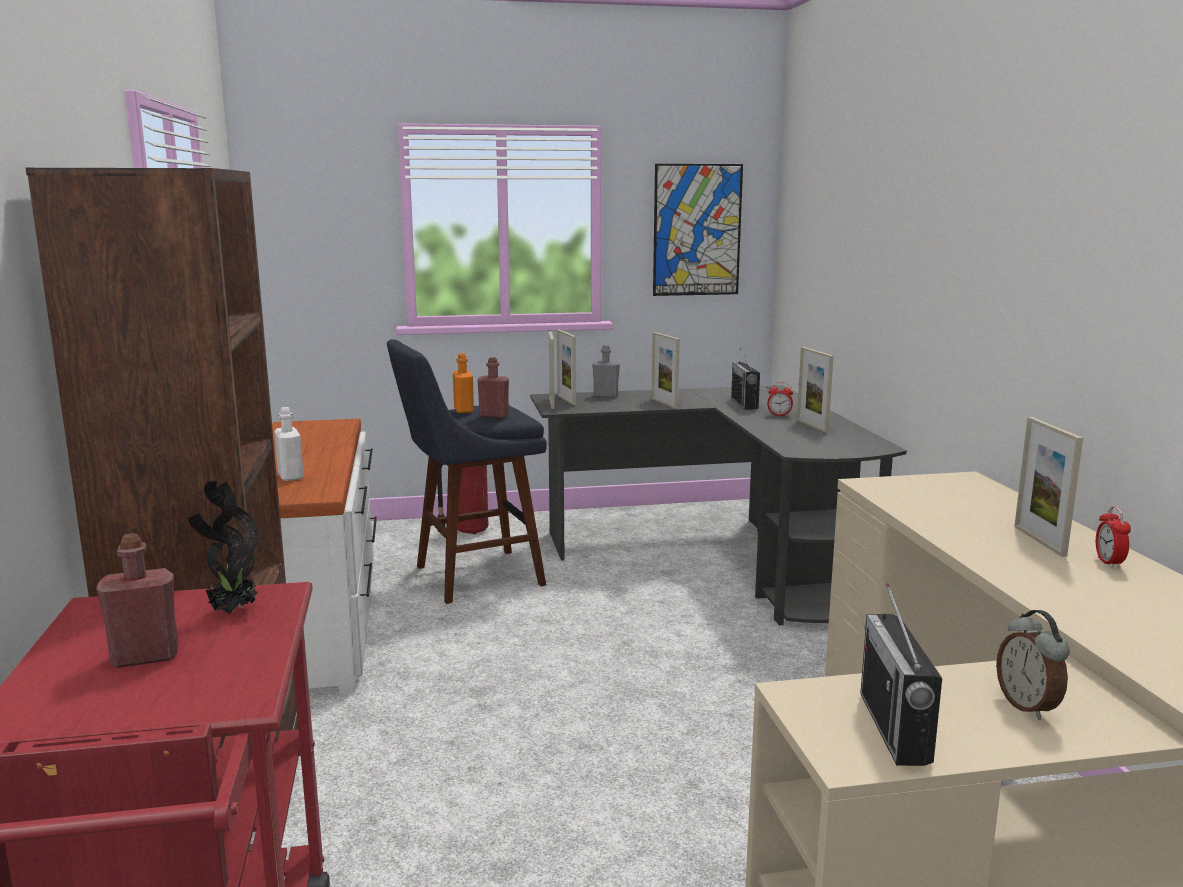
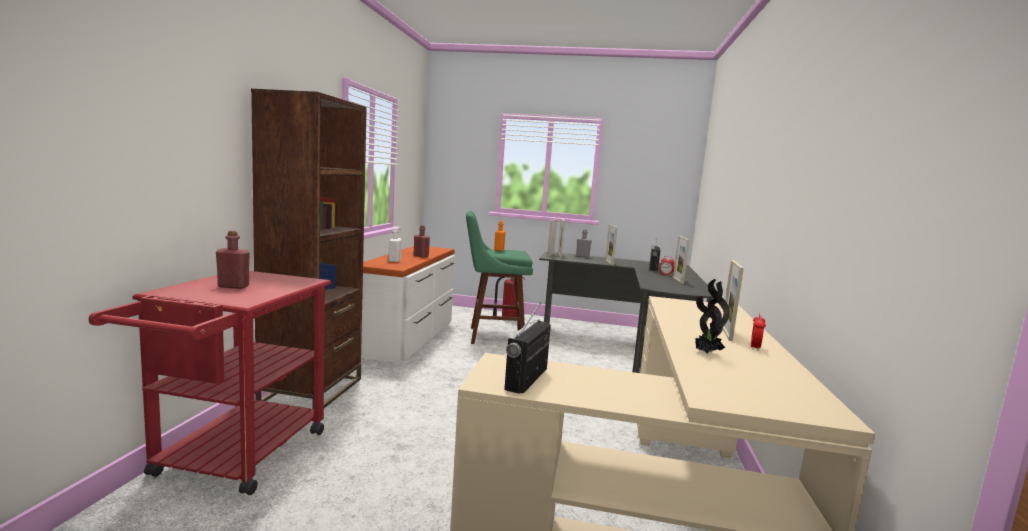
camera: 20 degrees right, 5 degrees down
potted plant [188,481,258,614] -> potted plant moved to [695,279,730,354]
blue stool [387,339,547,604] -> green stool [466,211,533,344]
red bottle [477,357,509,418] -> red bottle moved to [414,225,430,258]
picture [653,164,743,296] -> none
alarm clock [996,610,1070,720] -> none

